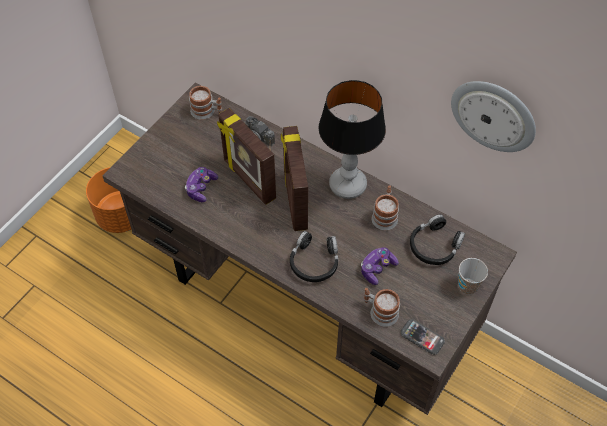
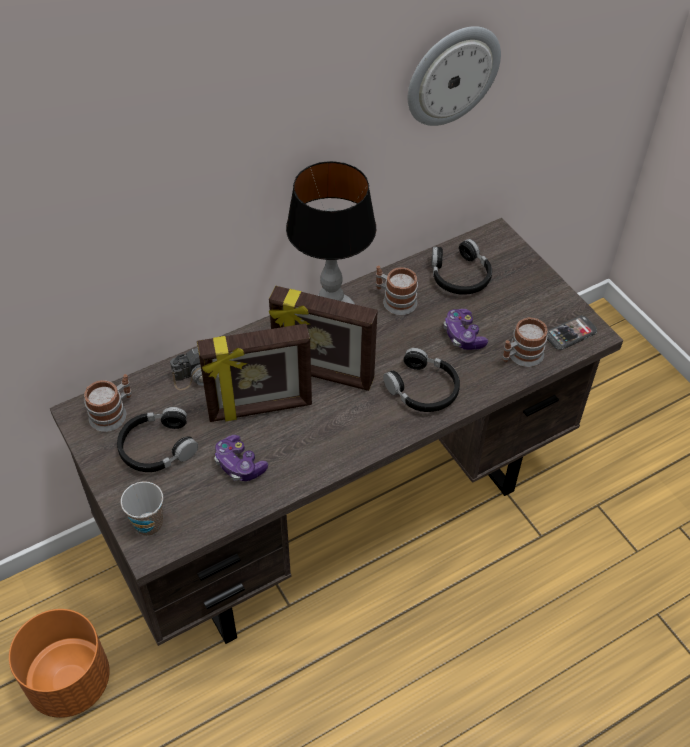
camera: 65 degrees left, 5 degrees down
cup [458,258,488,295] -> cup moved to [121,482,163,536]
none -> black headphones [117,407,198,472]

